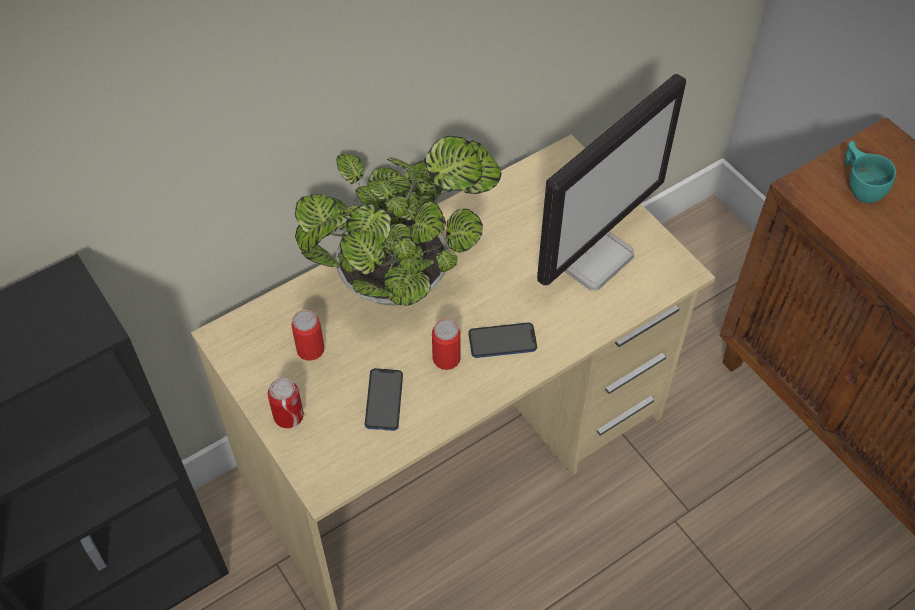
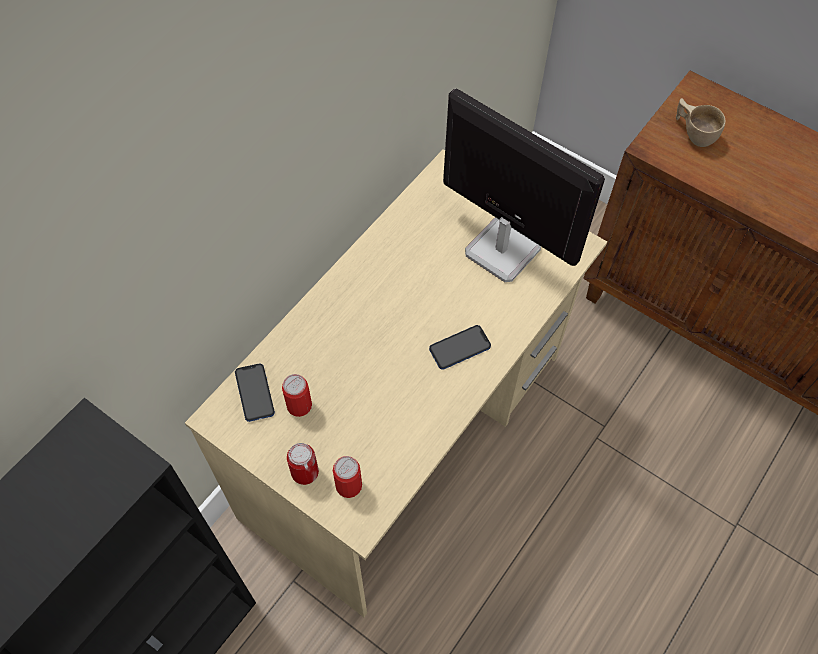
camera: 20 degrees left, 5 degrees up
potted plant [295,136,502,306] -> none
phone [365,368,403,431] -> phone moved to [235,364,275,422]
can [432,319,461,370] -> can moved to [333,456,362,498]
monitor [537,74,686,290] -> monitor turned 75 degrees counterclockwise [443,89,605,282]
turquoise cup [845,141,896,203] -> beige cup [676,98,725,147]

